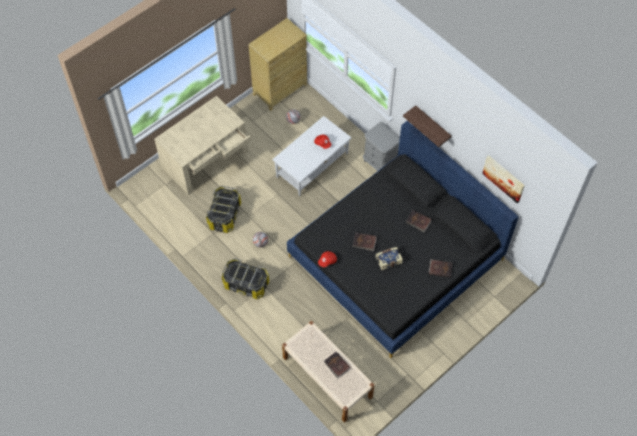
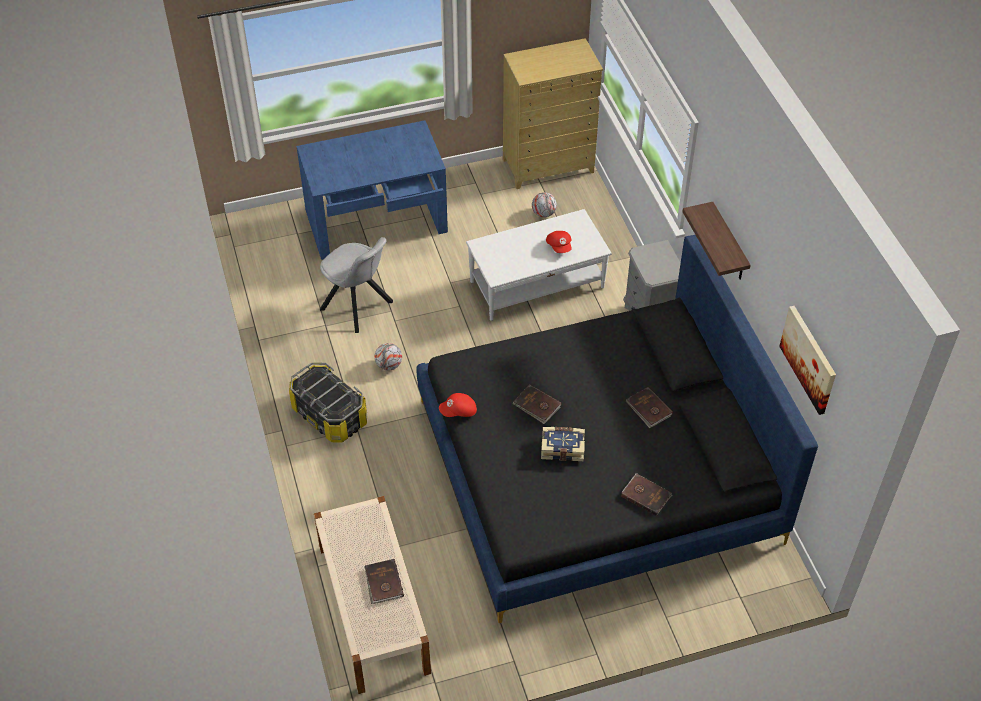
camera: 25 degrees right, 10 degrees down
beige desk [154,96,251,195] -> blue desk [296,120,448,260]
storage box [206,186,241,233] -> grey chair [320,237,393,333]

